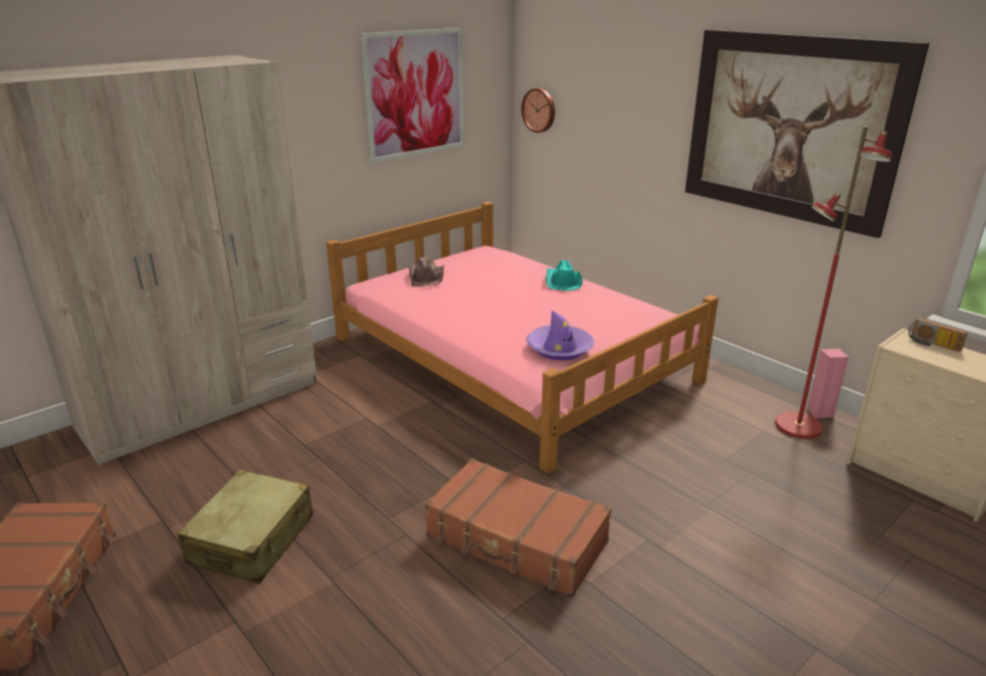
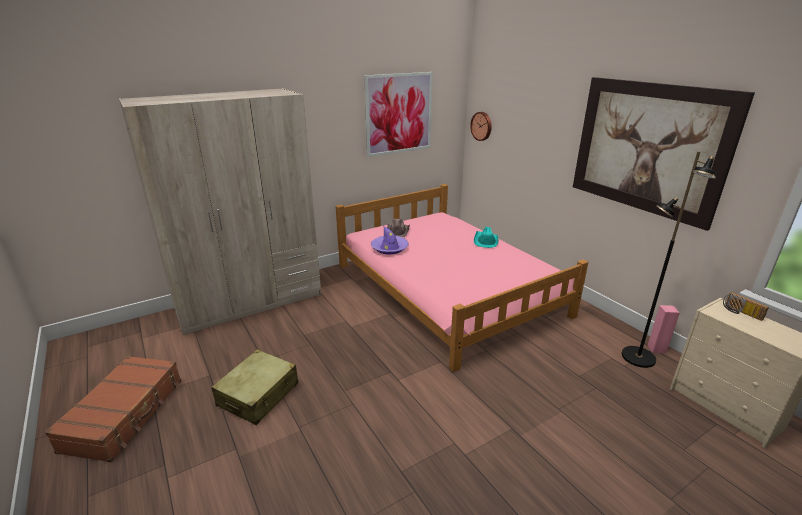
camera: 10 degrees right, 0 degrees up
brown suitcase [425,458,611,598] -> none
purple hat [526,311,594,360] -> purple hat moved to [371,226,409,255]
red floor lamp [775,126,892,439] -> black floor lamp [622,152,717,368]

